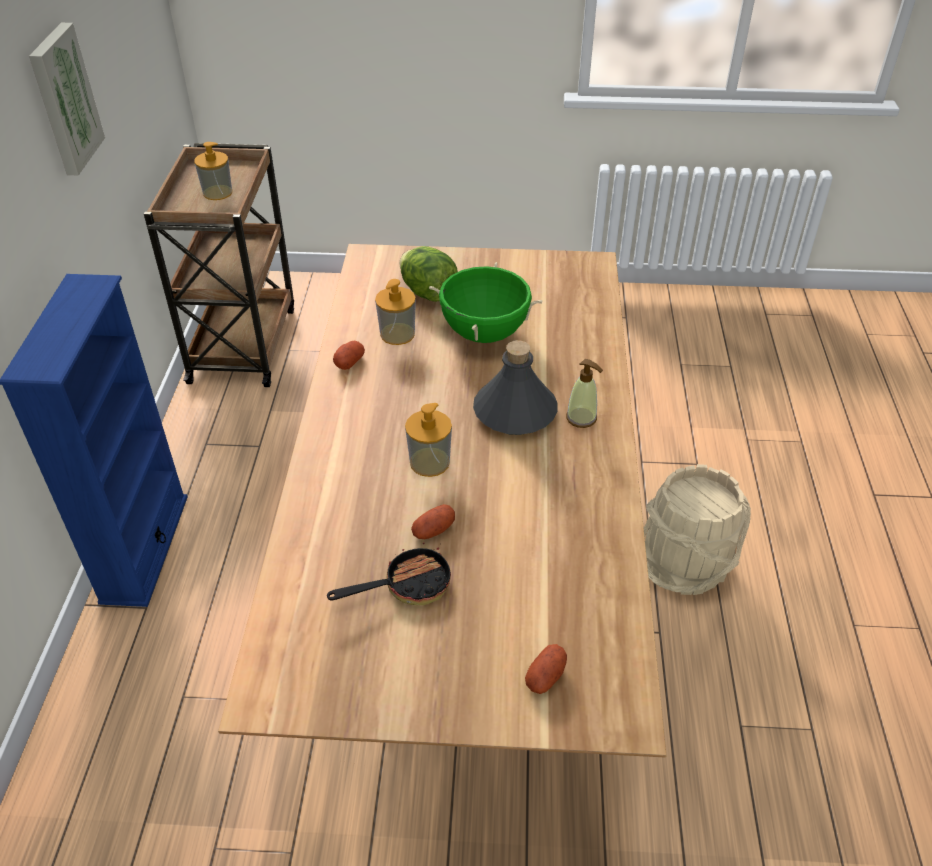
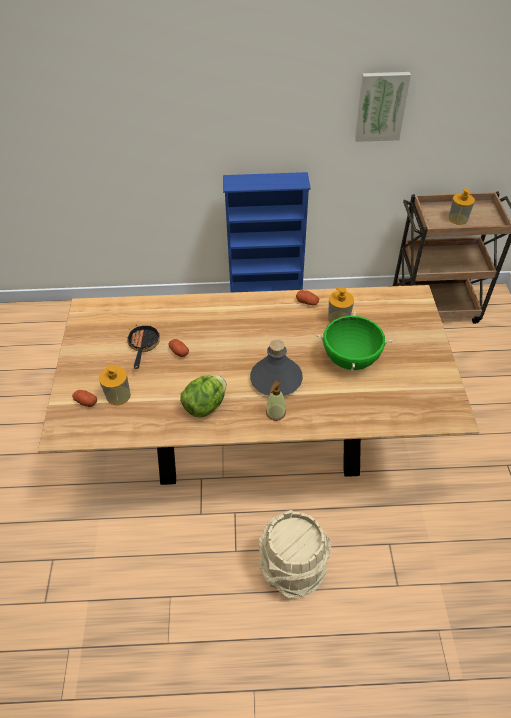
camera: 85 degrees right, 5 degrees up
frying pan [327,542,451,605] -> frying pan turned 150 degrees counterclockwise [127,325,160,369]
lettuce [399,246,458,302] -> lettuce moved to [180,375,226,417]
soap dispenser [405,403,452,477] -> soap dispenser moved to [99,365,131,405]

